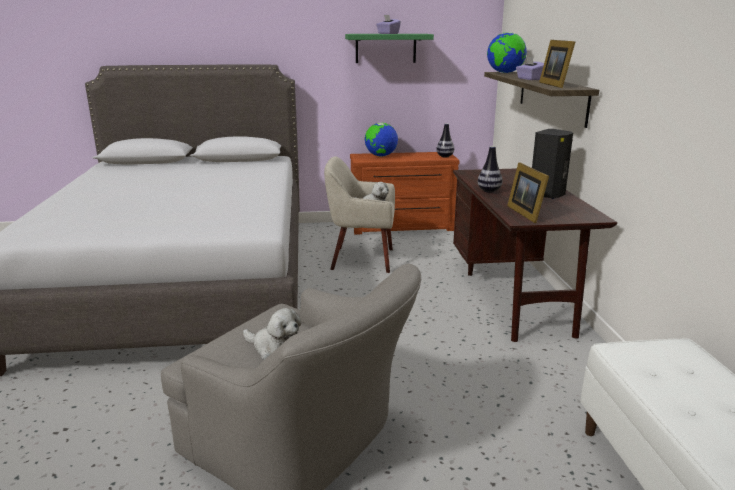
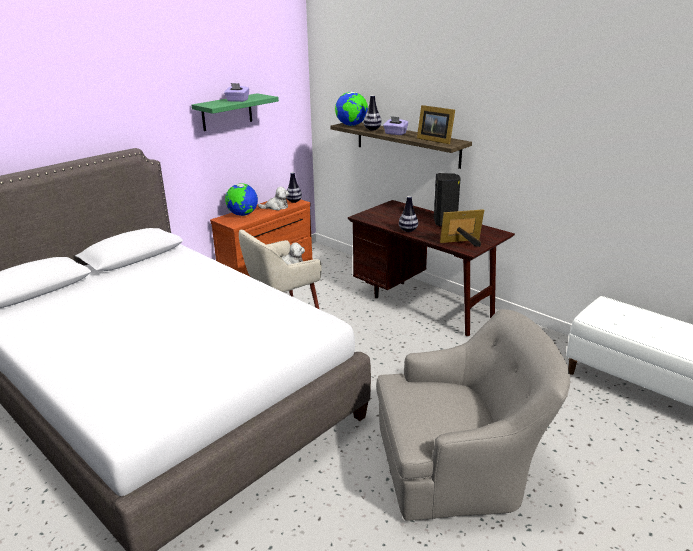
camera: 40 degrees left, 5 degrees up
plush toy [243,308,302,360] -> plush toy moved to [258,186,289,211]
picture frame [507,163,549,223] -> picture frame turned 135 degrees clockwise [440,209,484,247]
none -> vase [364,95,382,130]

